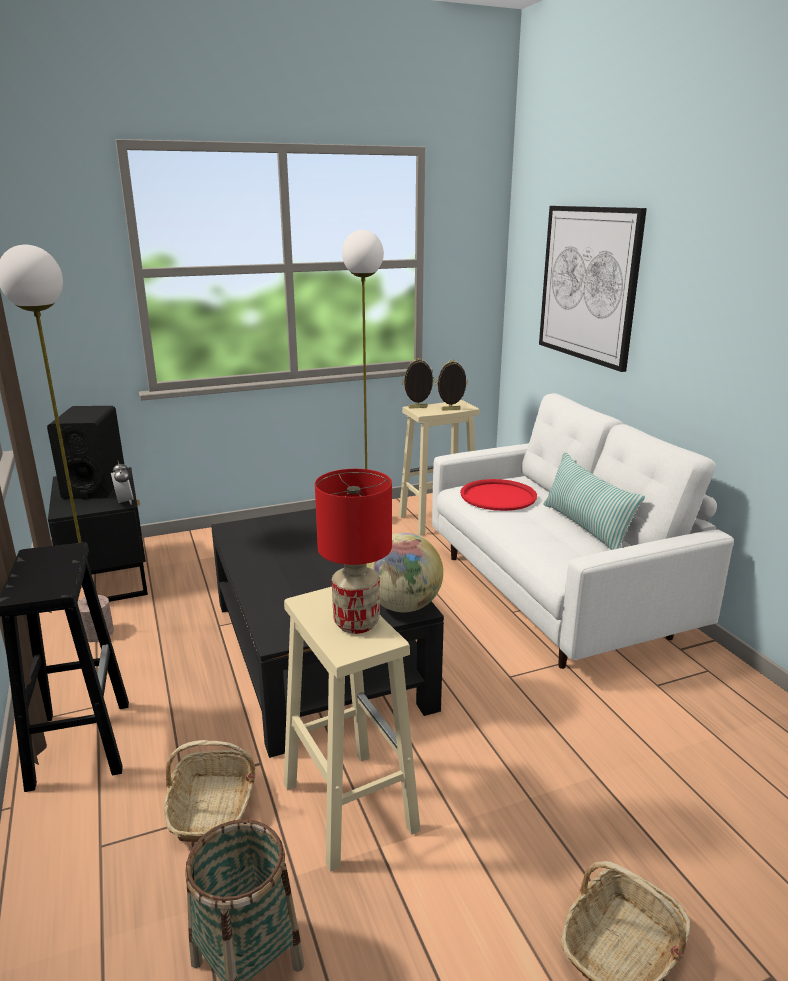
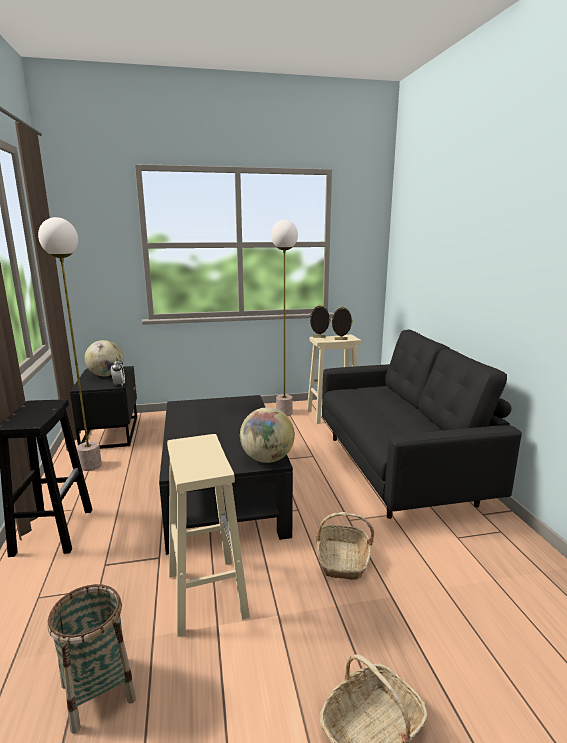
camera: 10 degrees right, 5 degrees down
black speaker [47,406,124,499] -> globe [85,340,123,376]
basket [164,740,256,843] -> basket moved to [317,512,374,580]
red table lamp [315,469,392,634] -> none
white sofa [432,393,734,669] -> black sofa [322,329,522,519]
red tray [460,479,537,511] -> none
picture [539,206,647,372] -> none
pillow [544,452,645,550] -> none

